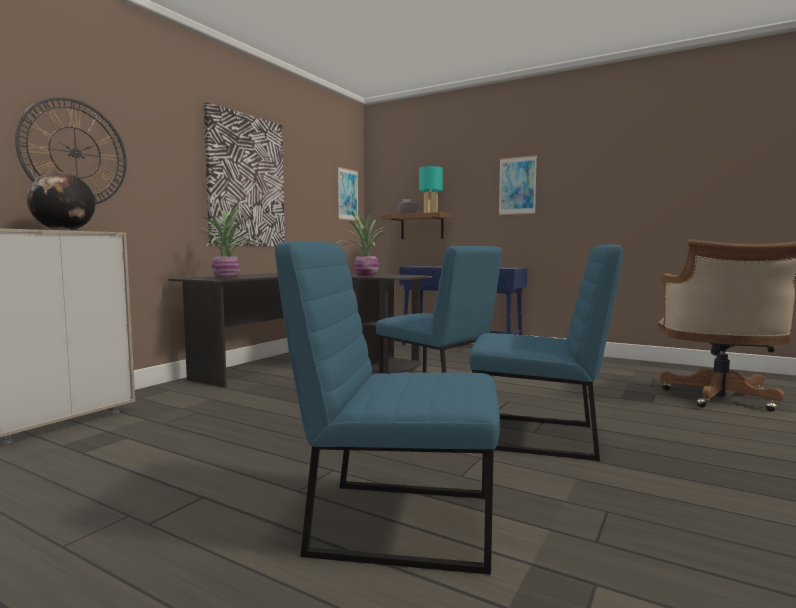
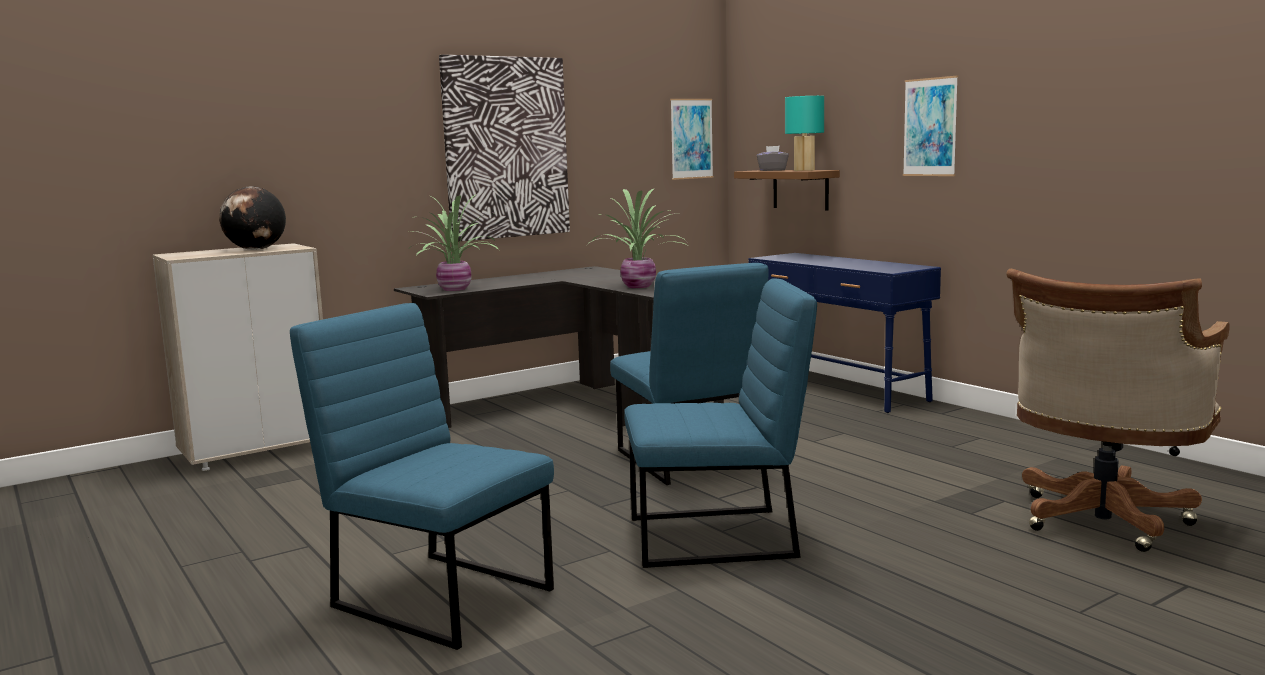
camera: 25 degrees right, 5 degrees up
wall clock [15,97,127,205] -> none
blue chair [469,244,623,461] -> blue chair turned 45 degrees counterclockwise [624,278,817,568]

